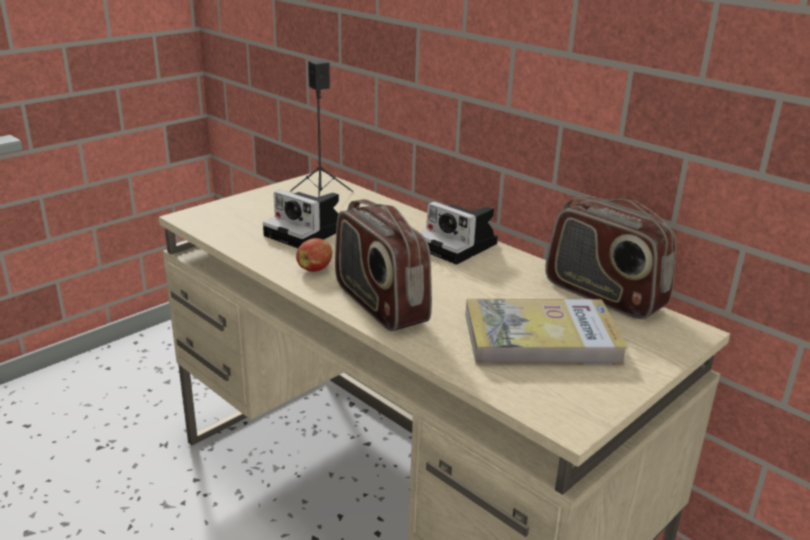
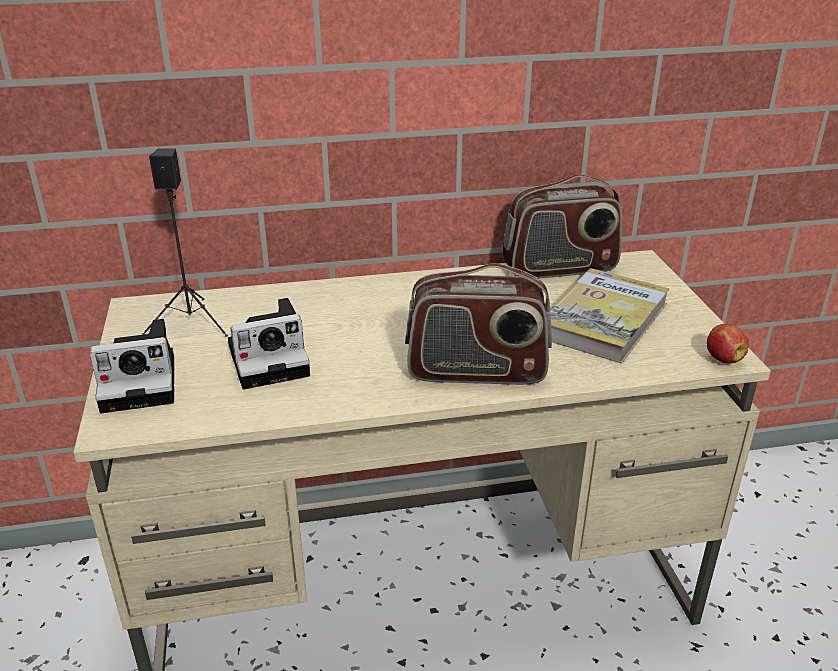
camera: 55 degrees left, 5 degrees up
apple [296,238,332,272] -> apple moved to [707,324,749,363]
camera [420,202,498,265] -> camera moved to [90,319,174,414]

